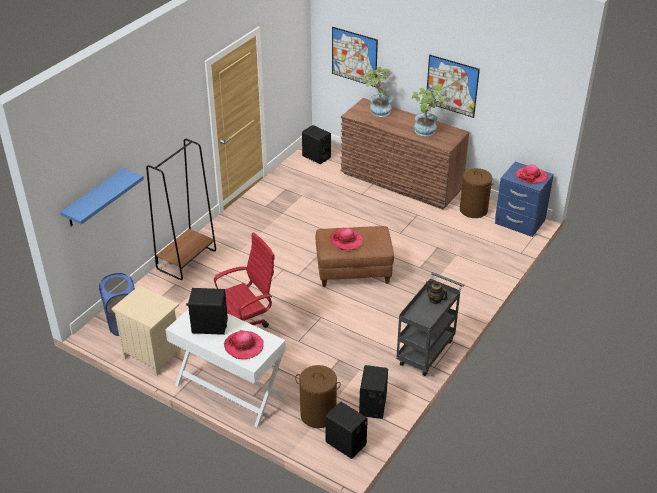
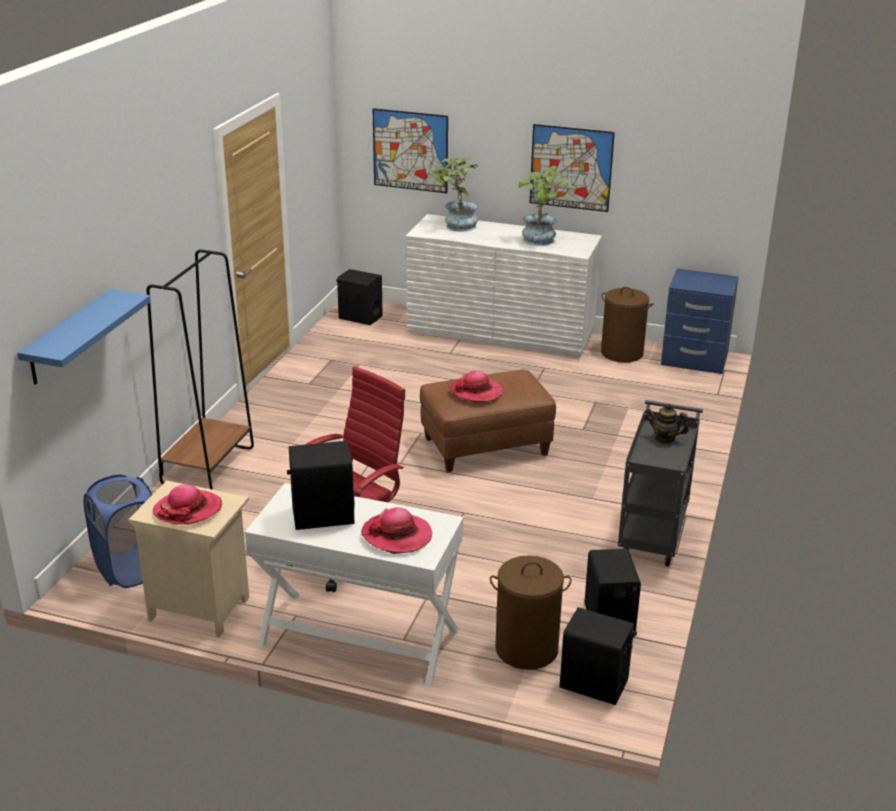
camera: 15 degrees left, 10 degrees down
brown dresser [340,98,470,210] -> white dresser [405,214,602,358]
hat [515,165,548,184] -> hat moved to [153,484,222,525]

